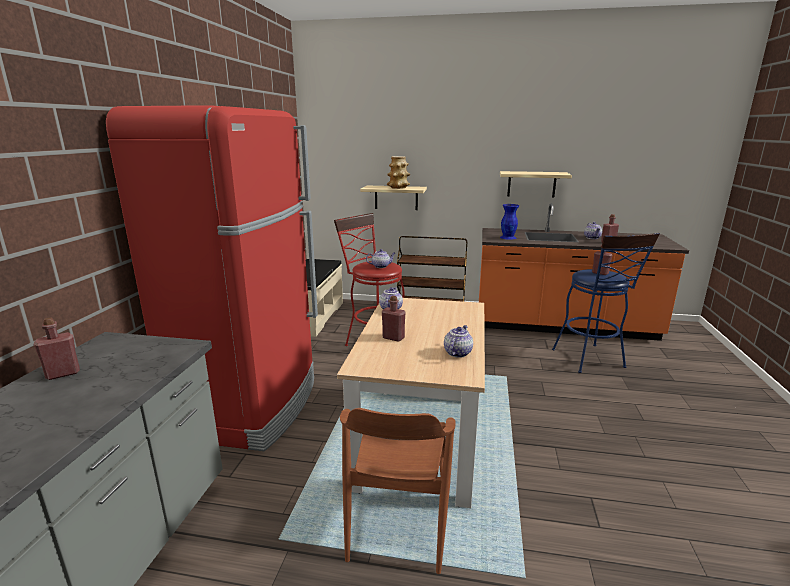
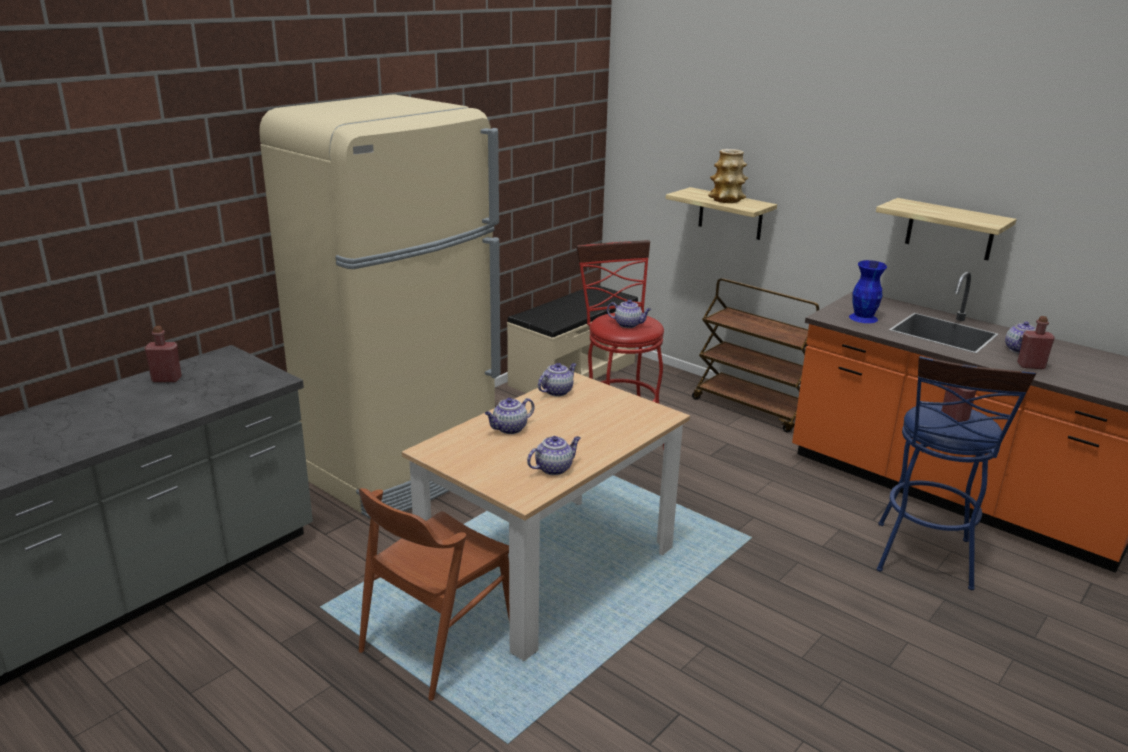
camera: 30 degrees right, 5 degrees up
red fridge [106,105,318,451] -> beige fridge [259,94,501,519]
red bottle [382,295,405,342] -> teapot [485,398,534,434]

